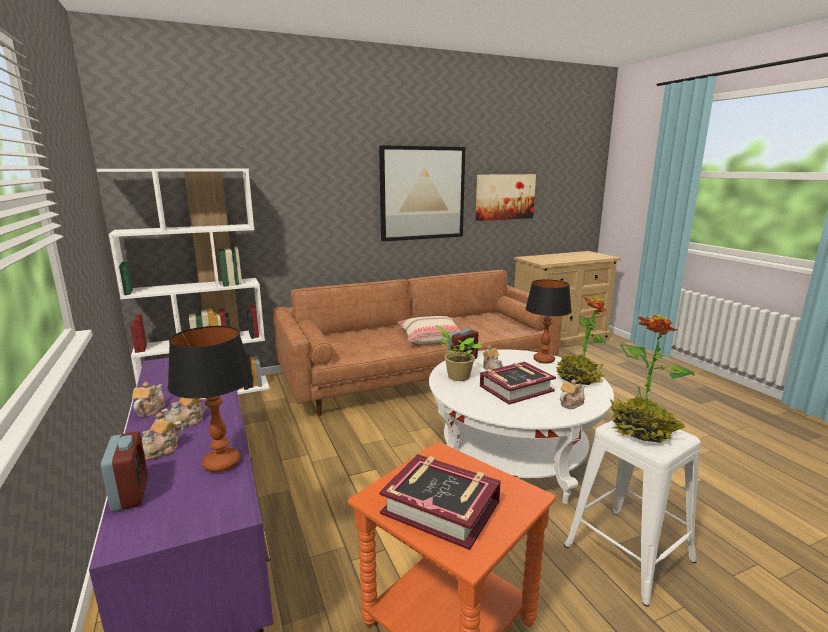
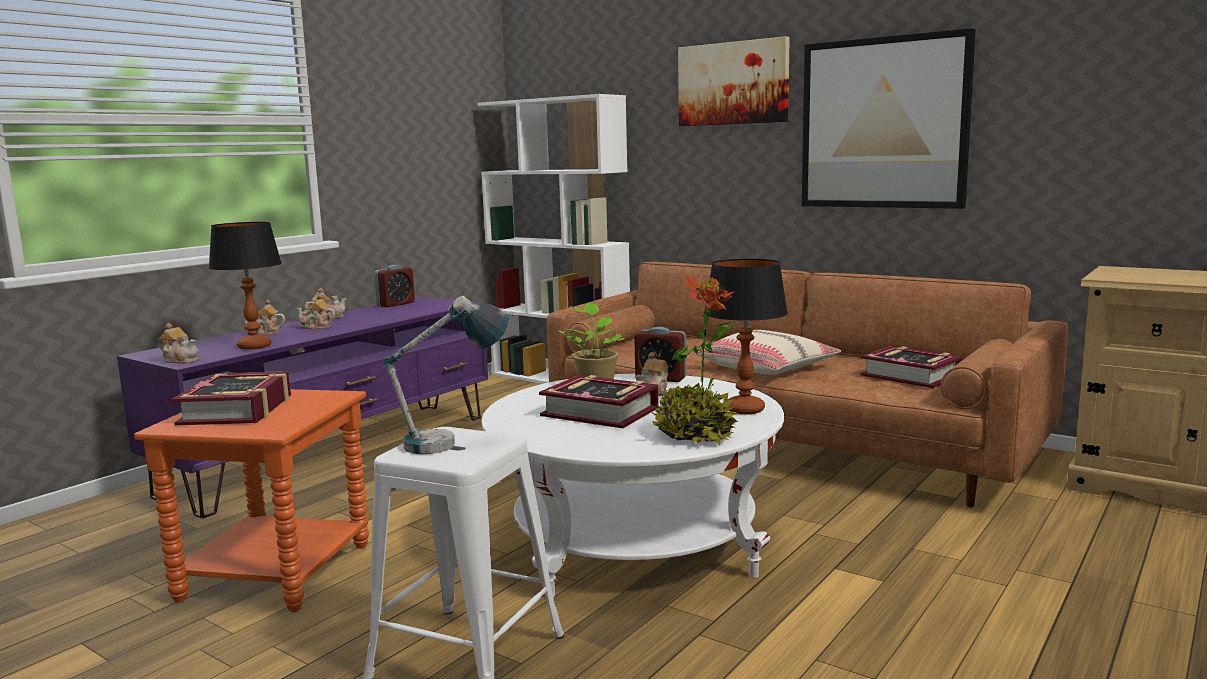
camera: 60 degrees right, 5 degrees down
alarm clock [101,431,148,512] -> alarm clock moved to [374,265,415,307]
picture [475,174,536,221] -> picture moved to [678,36,790,126]
teapot [560,379,586,409] -> teapot moved to [158,323,199,364]
potted plant [610,314,695,443] -> table lamp [383,296,508,454]
none -> book [861,346,963,388]

